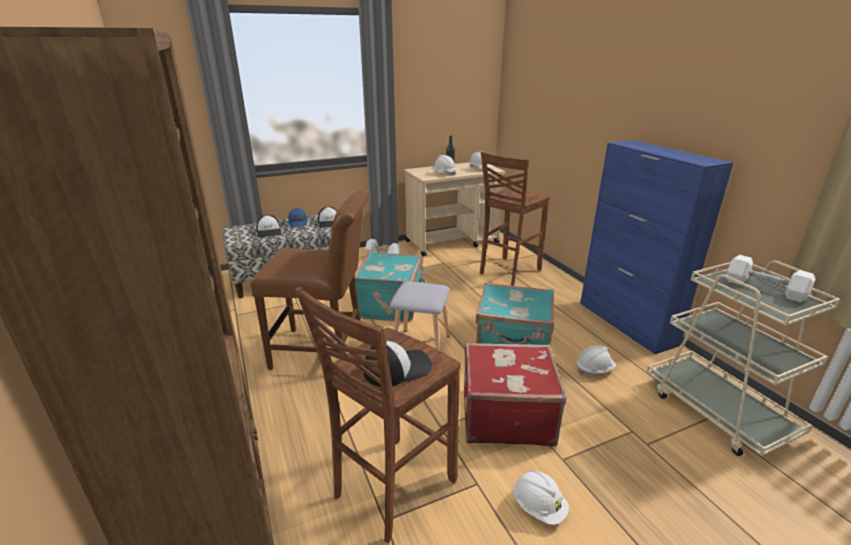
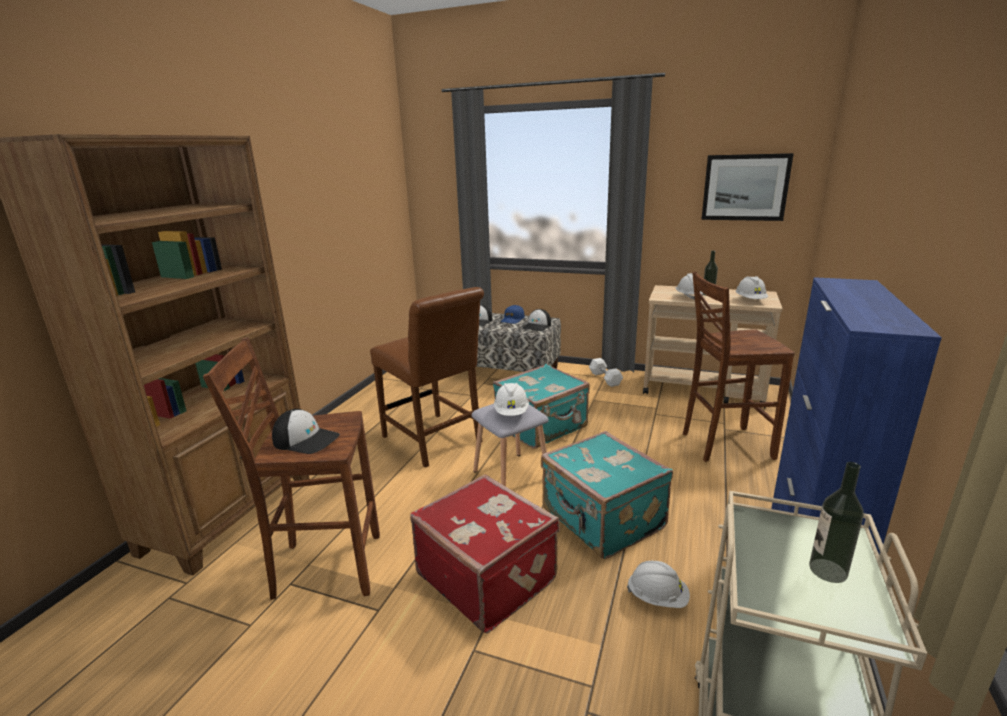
camera: 45 degrees right, 5 degrees down
white hard hat [513,470,569,525] -> white hard hat moved to [494,383,529,416]
white dumbbell [727,255,815,303] -> bottle [809,462,864,583]
none -> picture [701,153,794,221]

